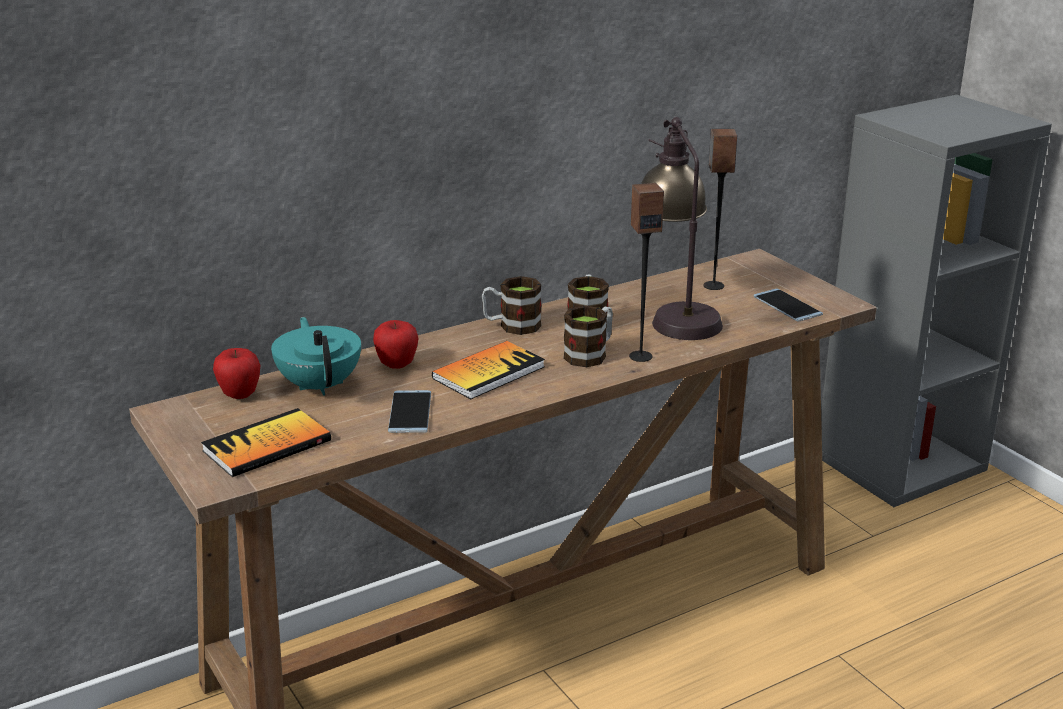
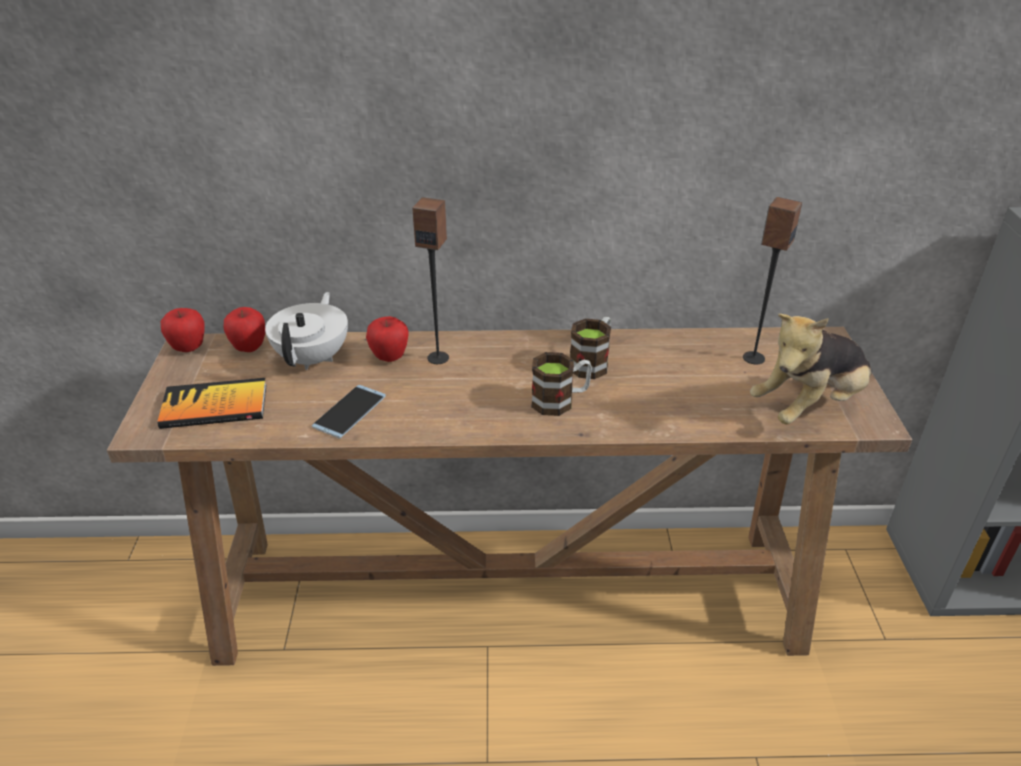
camera: 30 degrees right, 10 degrees up
turquoise teapot [271,317,361,396] -> white teapot [265,292,348,370]
book [432,341,545,399] -> none
mug [482,276,542,335] -> none
speaker [629,183,664,362] -> speaker moved to [412,197,449,364]
table lamp [641,117,723,340] -> none
phone [753,289,823,321] -> plush toy [750,314,871,424]
none -> apple [161,308,204,352]

